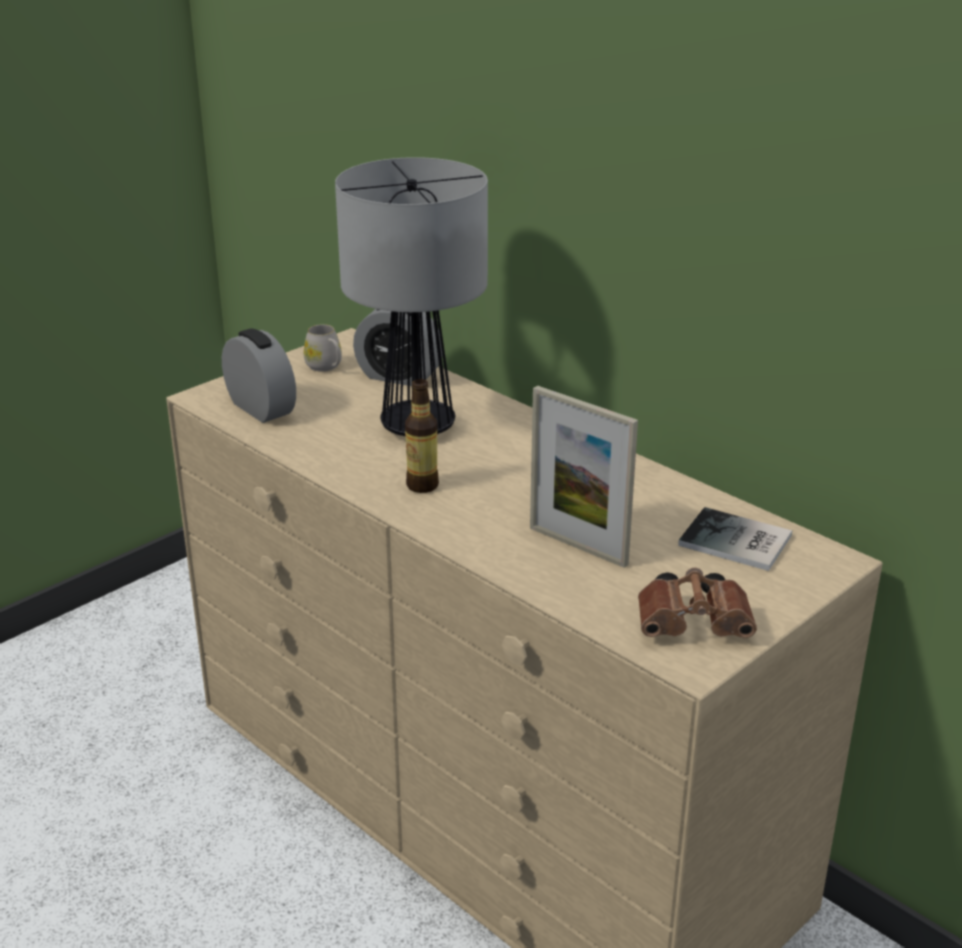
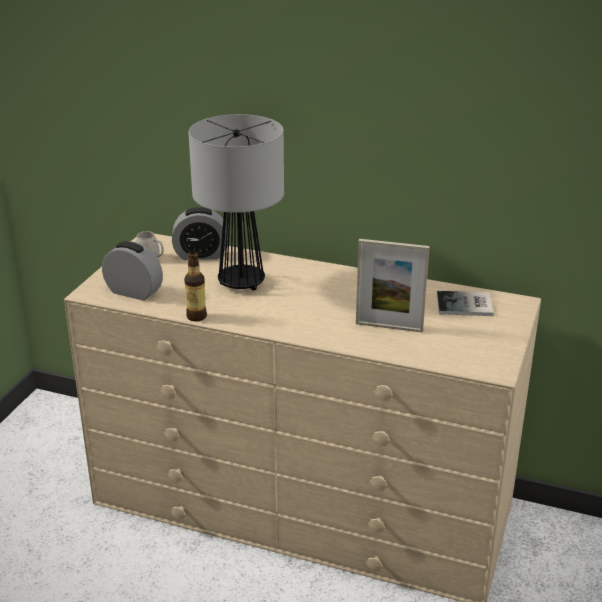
camera: 25 degrees left, 0 degrees up
bottle [405,379,439,493] -> bottle moved to [184,251,207,321]
brown binoculars [638,568,757,638] -> none

